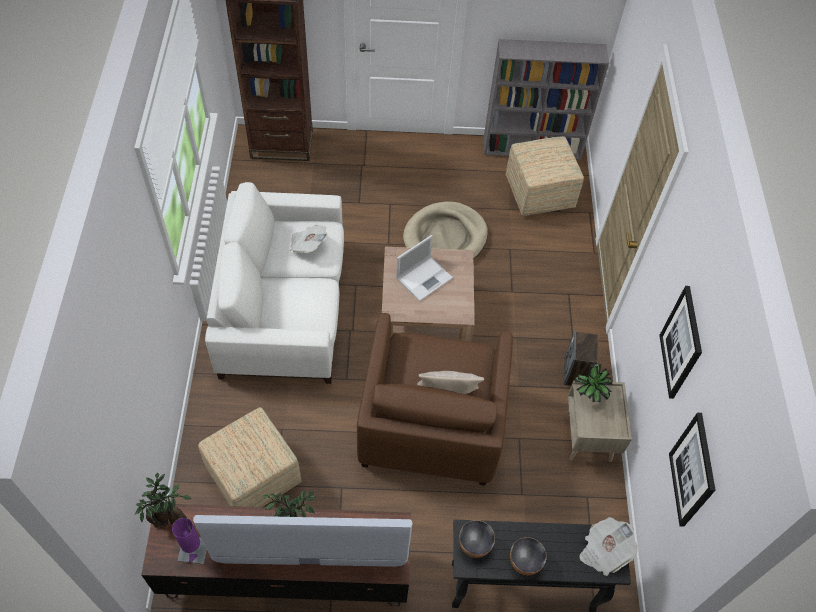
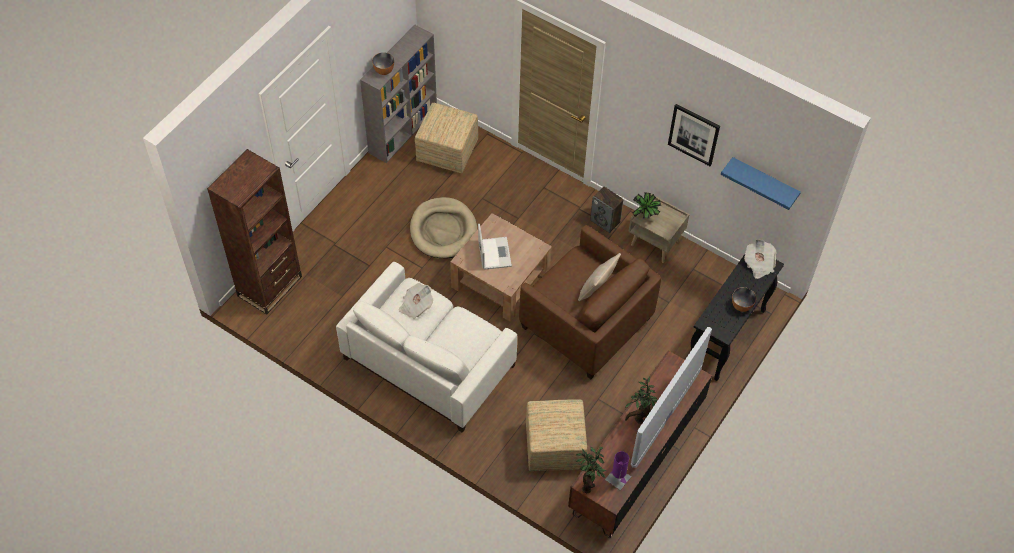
camera: 55 degrees left, 0 degrees up
bowl [459,520,495,558] -> bowl moved to [372,52,394,75]
picture [669,413,715,527] -> blue shelf [721,157,801,210]

